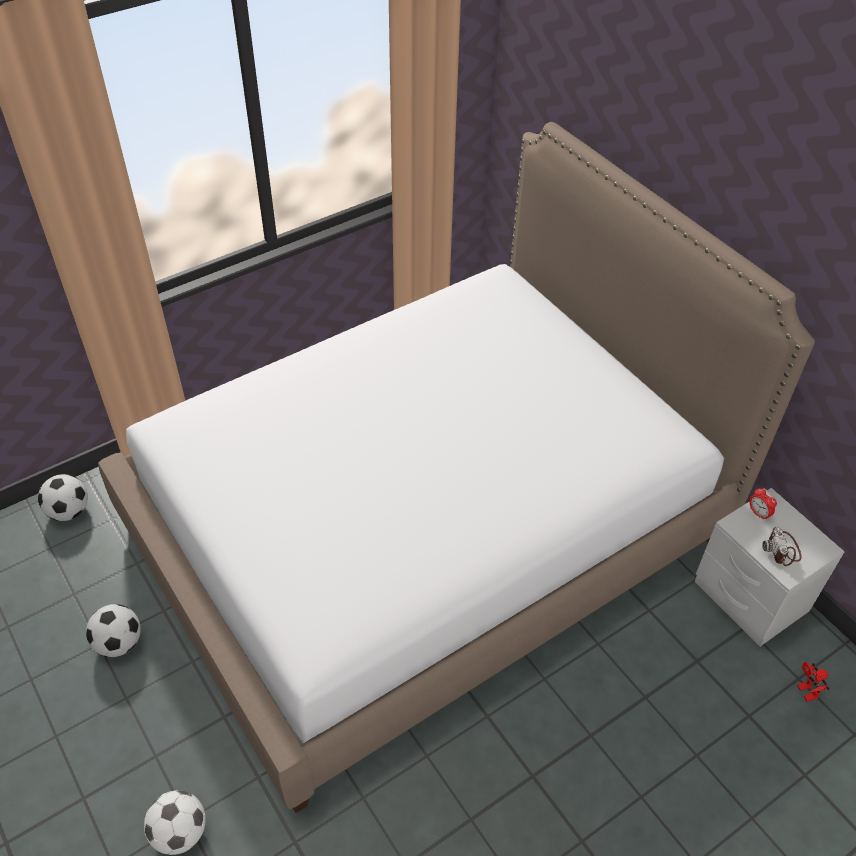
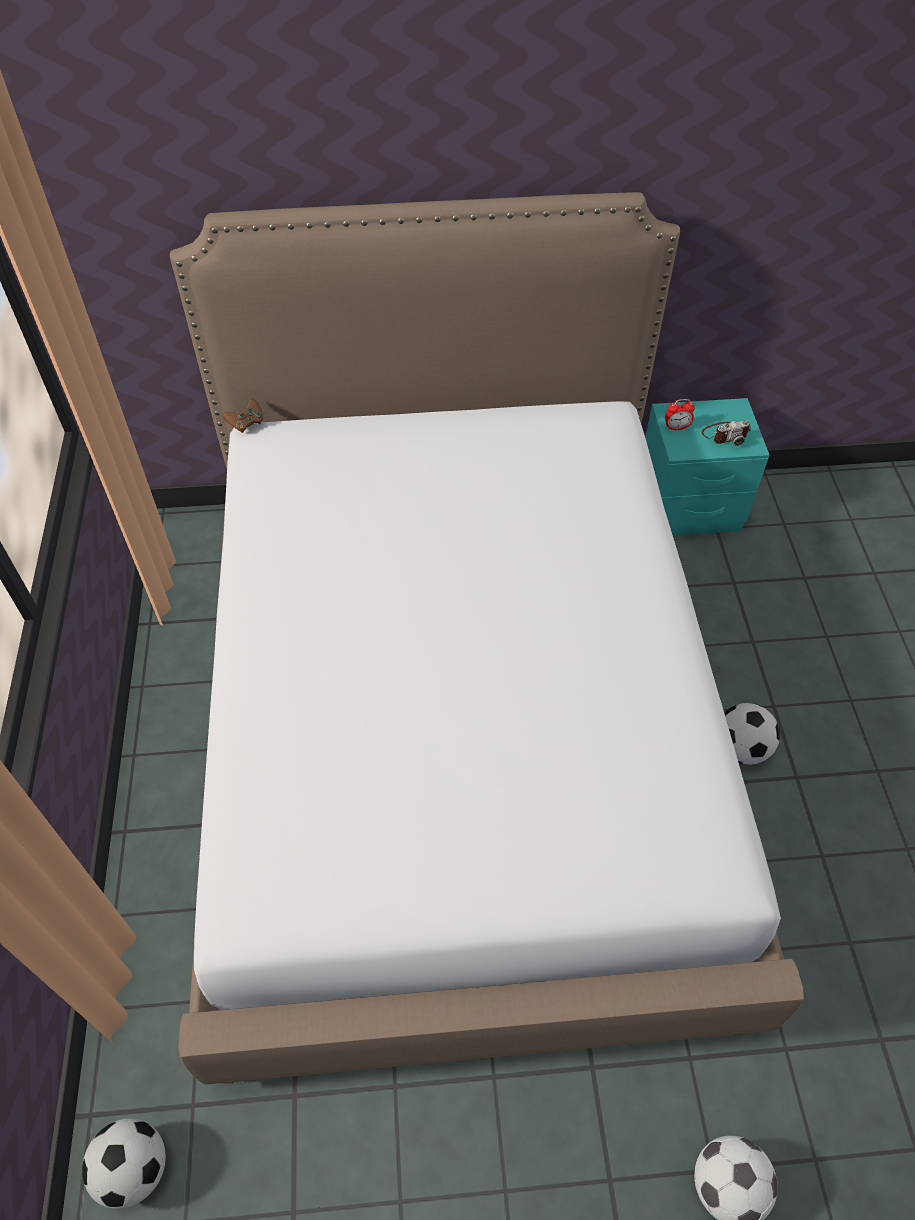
camera: 60 degrees left, 5 degrees up
football [86,604,141,657] -> football moved to [724,703,780,765]
grey nightstand [695,488,845,646] -> turquoise nightstand [645,398,769,535]
camera [762,527,802,566] -> camera turned 45 degrees counterclockwise [702,420,751,446]
toy robot [797,662,830,702] -> none
none -> brown game controller [222,399,263,433]

